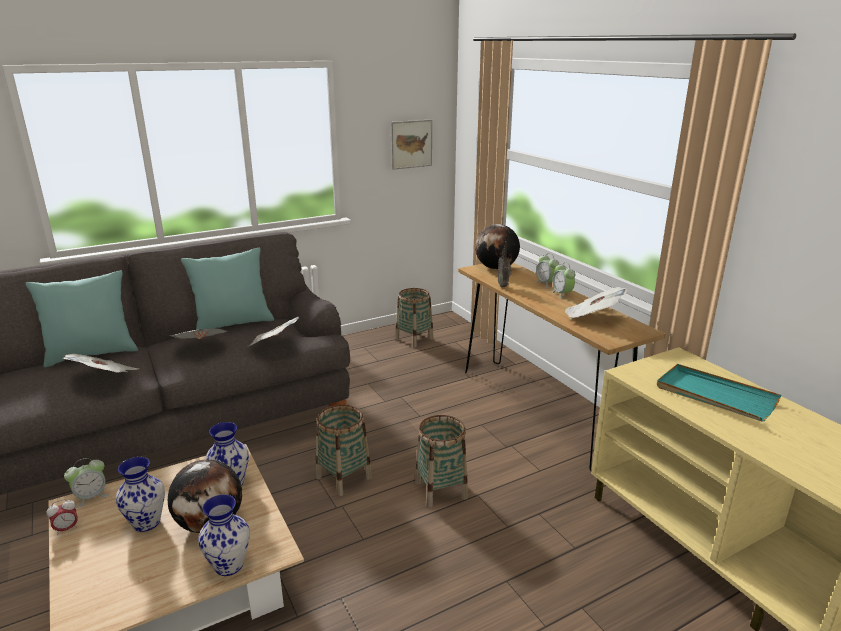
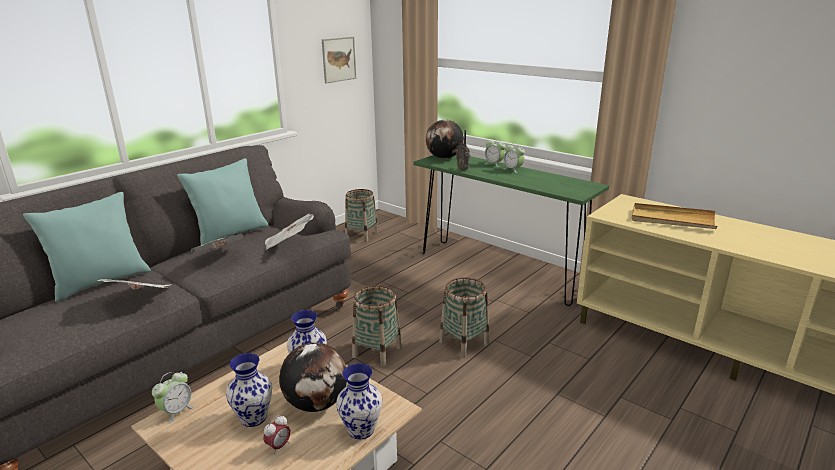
camera: 20 degrees left, 0 degrees up
alarm clock [47,499,78,535] -> alarm clock moved to [264,415,290,454]
brown console table [458,263,665,471] -> green console table [414,155,609,306]
newspaper [565,287,628,319] -> none
turquoise tray [657,364,781,422] -> beige tray [631,203,717,229]

